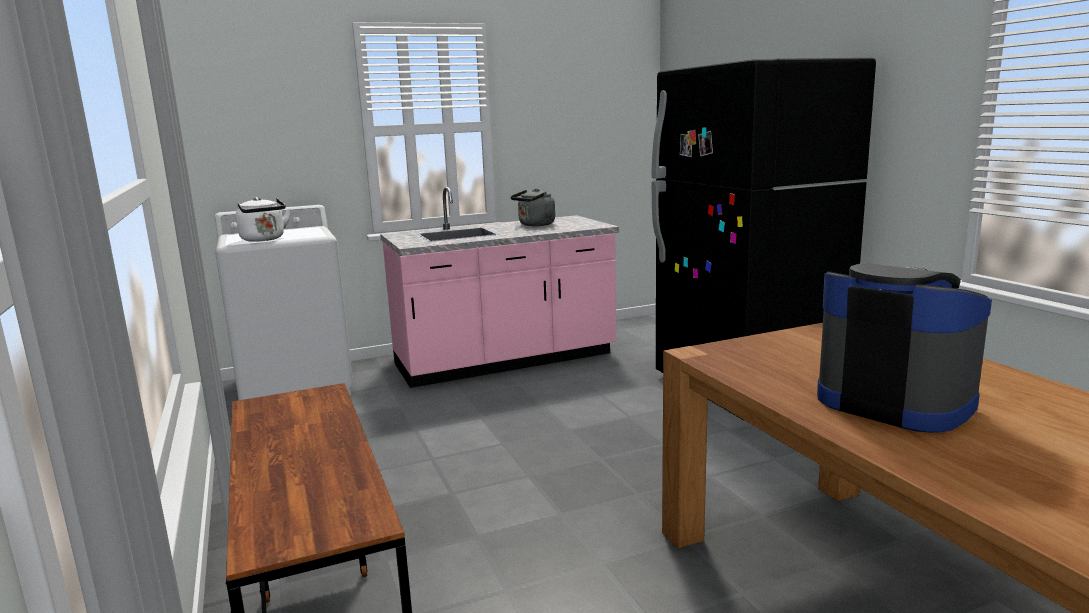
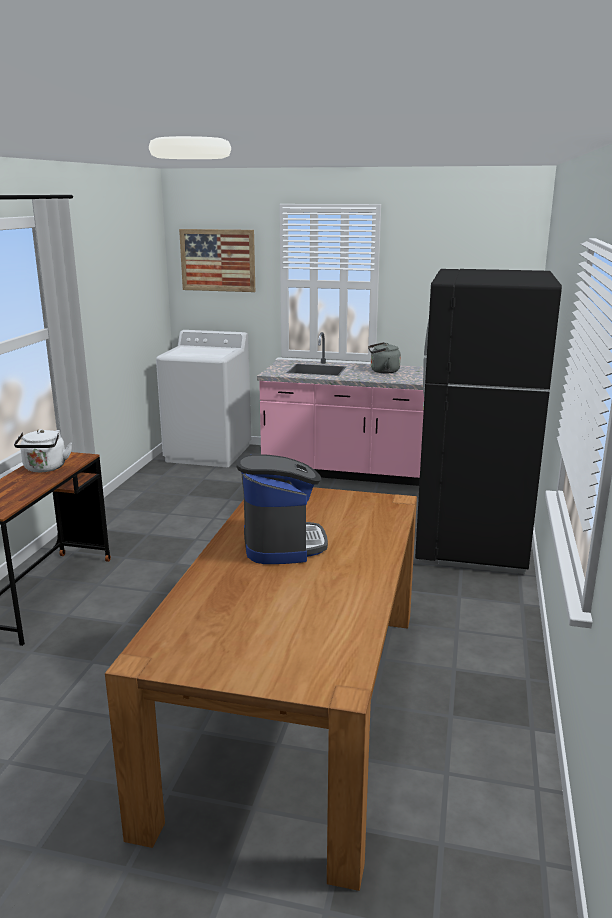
camera: 35 degrees right, 5 degrees up
white kettle [236,197,290,242] -> white kettle moved to [14,429,72,472]
none -> picture [179,229,255,292]

